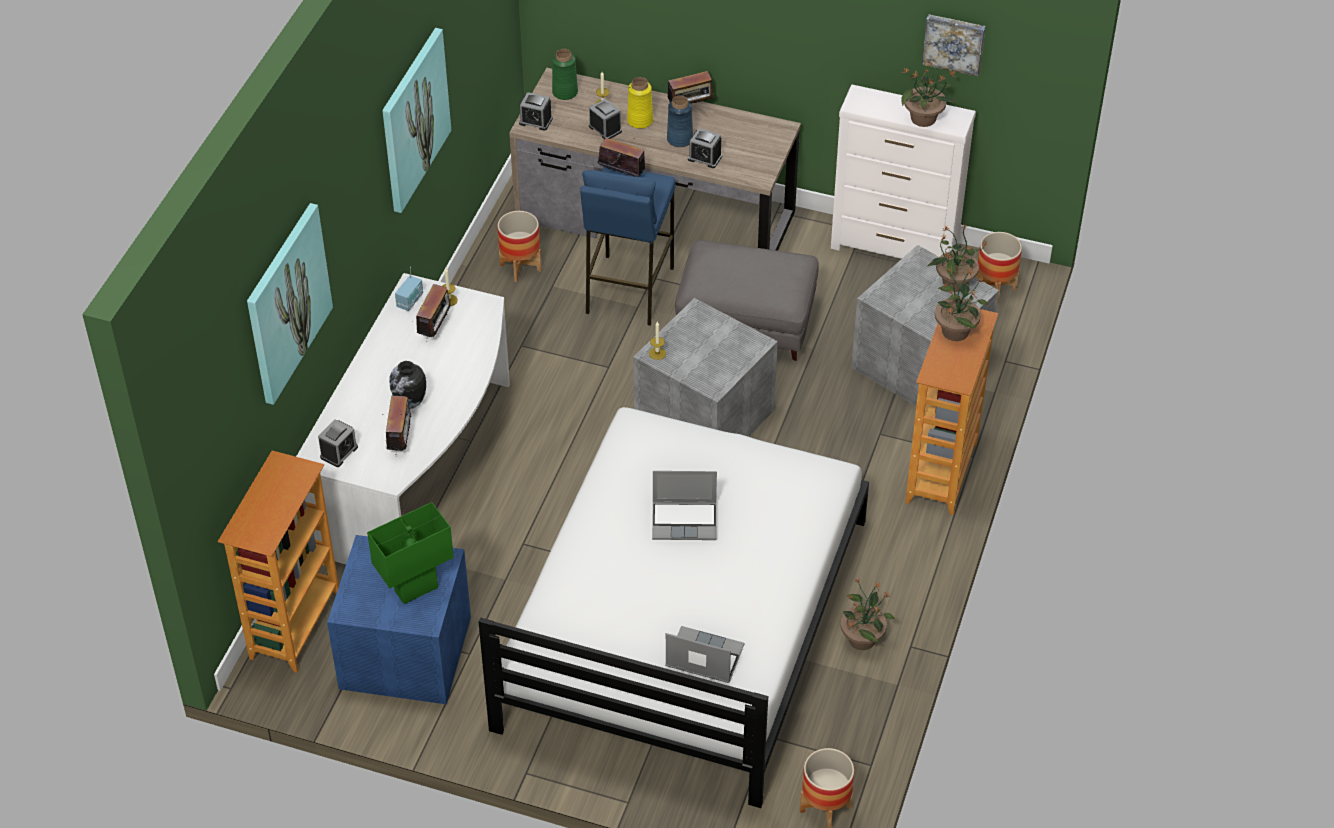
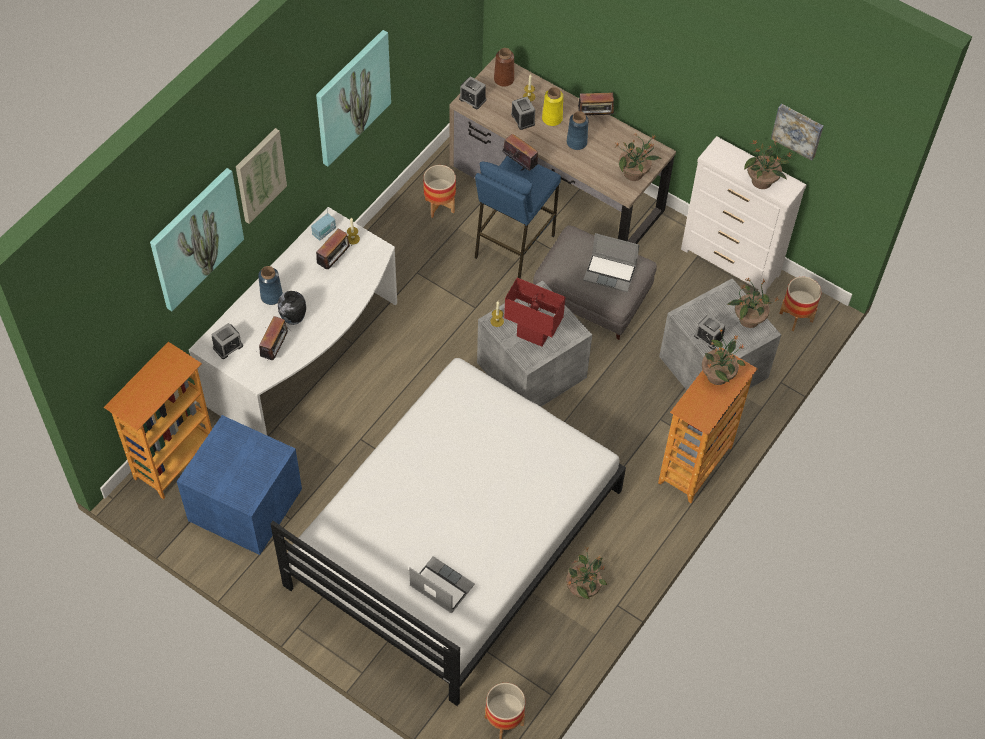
camera: 15 degrees right, 10 degrees up
green table lamp [367,502,454,604] -> none
green vase [552,49,578,100] -> brown vase [494,48,514,87]
laptop [652,471,717,540] -> laptop moved to [583,233,640,292]
alarm clock [688,128,722,168] -> alarm clock moved to [694,314,725,350]
none -> picture [236,128,287,224]
none -> blue vase [258,266,283,305]
none -> red table lamp [504,278,565,347]
none -> potted plant [615,134,661,181]

